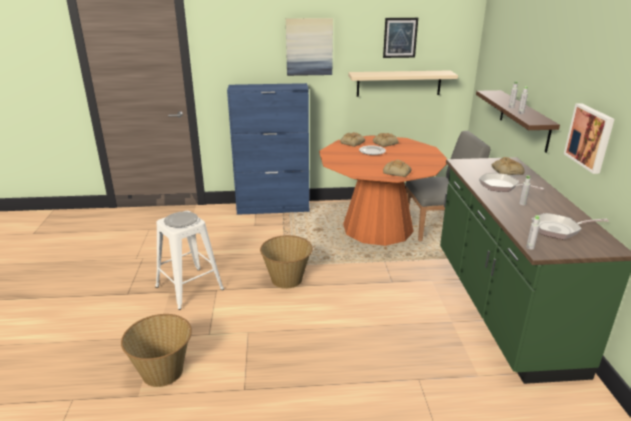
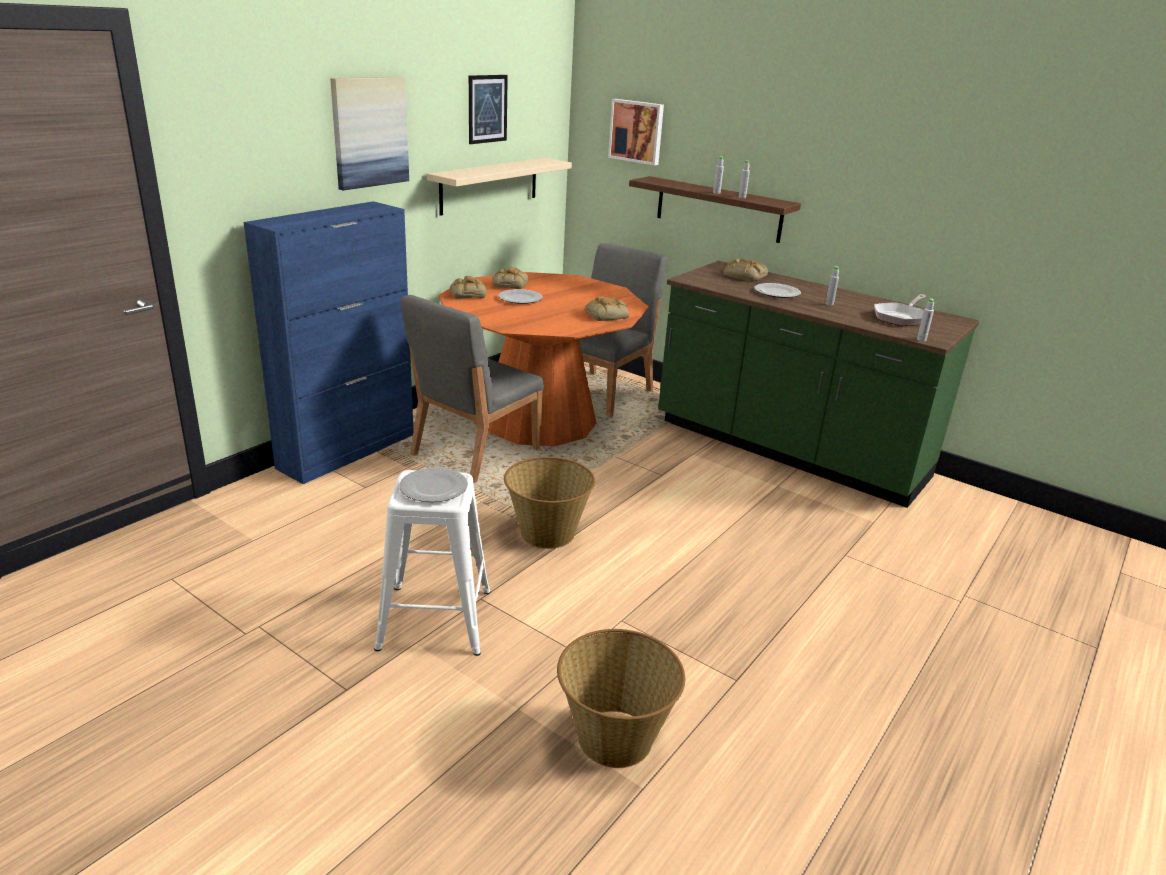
camera: 50 degrees left, 0 degrees up
frying pan [479,173,544,192] -> plate [754,283,801,298]
picture [564,103,615,174] -> picture moved to [608,99,664,166]
none -> grey chair [401,295,544,484]

